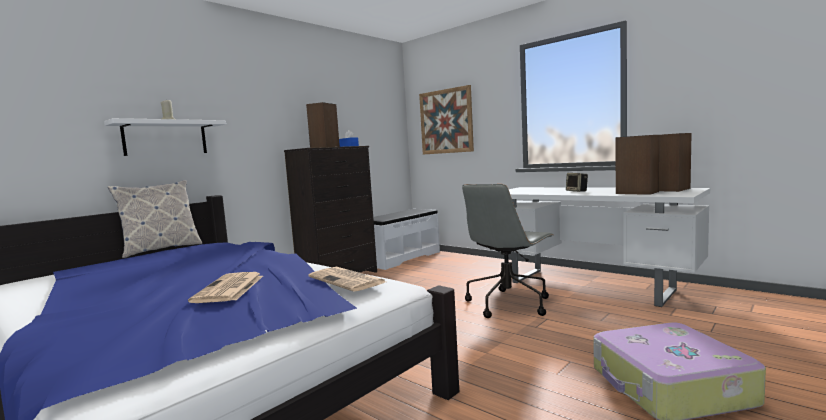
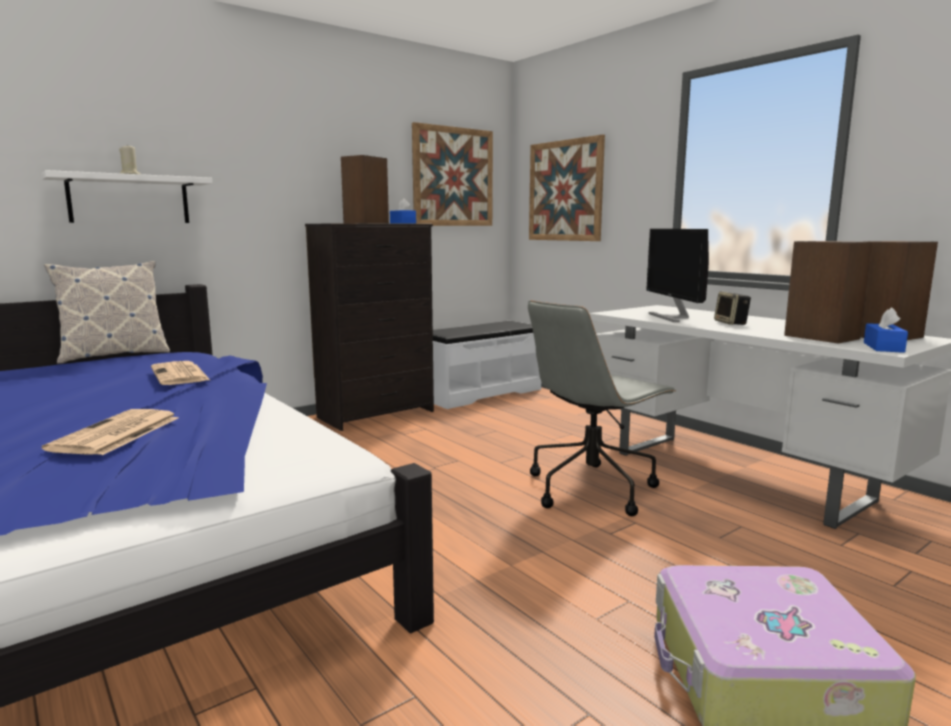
camera: 10 degrees right, 5 degrees up
newspaper [309,267,386,292] -> newspaper moved to [151,361,210,385]
none -> picture [412,122,493,226]
none -> monitor [646,229,709,322]
none -> blue tissue box [864,307,908,353]

